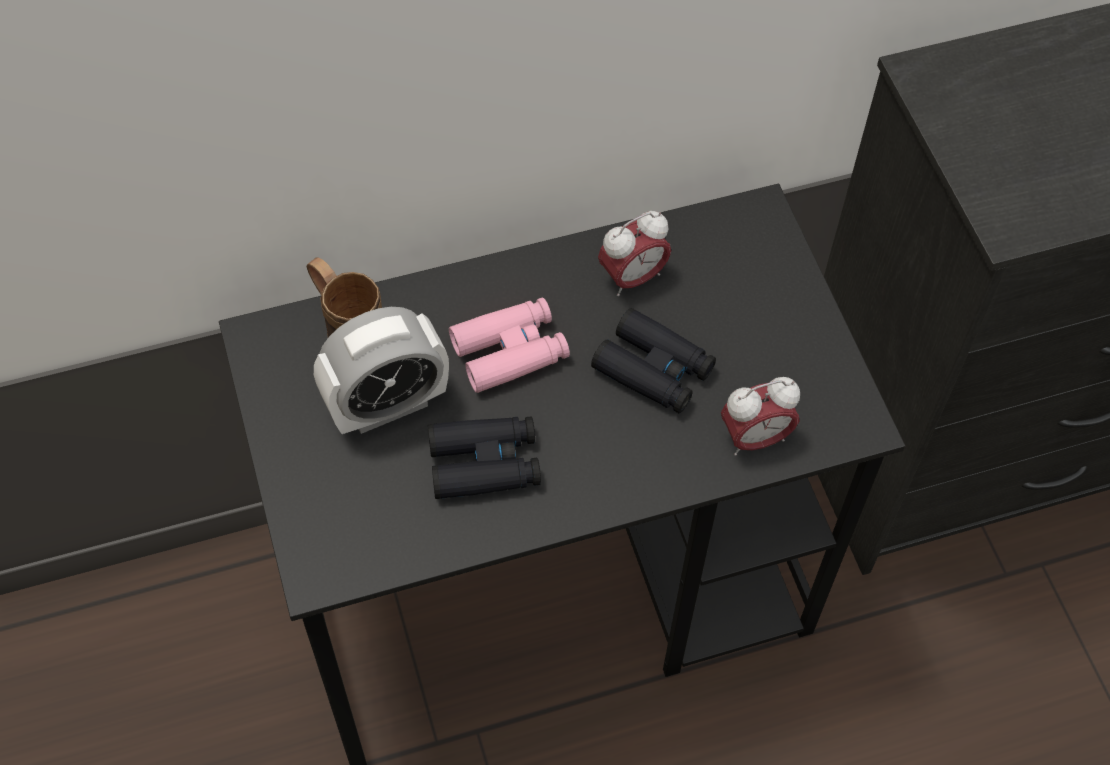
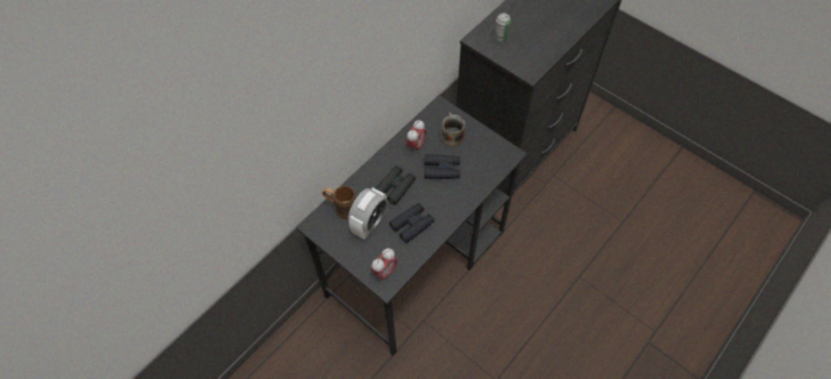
camera: 30 degrees left, 0 degrees up
pink binoculars [449,298,570,393] -> black binoculars [375,165,416,205]
alarm clock [721,377,800,456] -> alarm clock moved to [371,248,397,280]
none -> mug [441,112,465,146]
none -> can [494,13,511,42]

